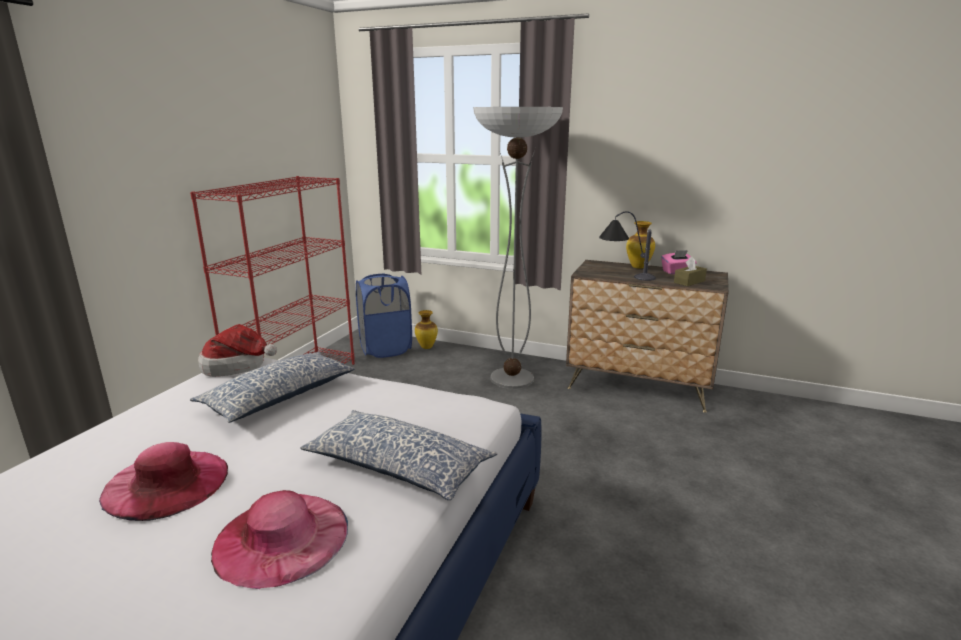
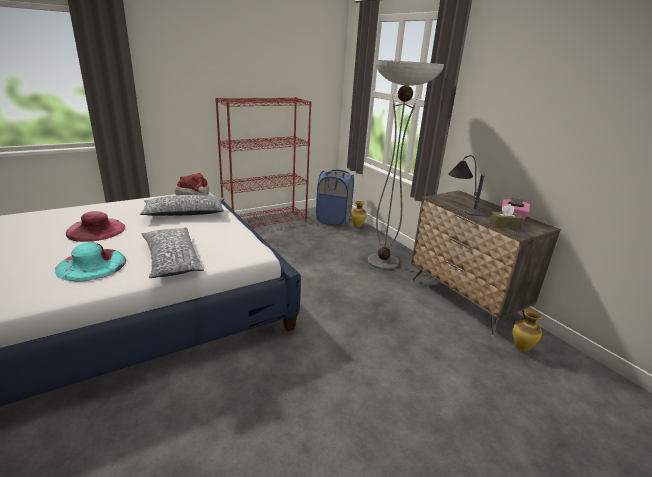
camera: 35 degrees right, 5 degrees up
pink hat [211,490,348,589] -> turquoise hat [55,242,127,281]
vase [626,221,655,269] -> vase moved to [512,309,542,351]

